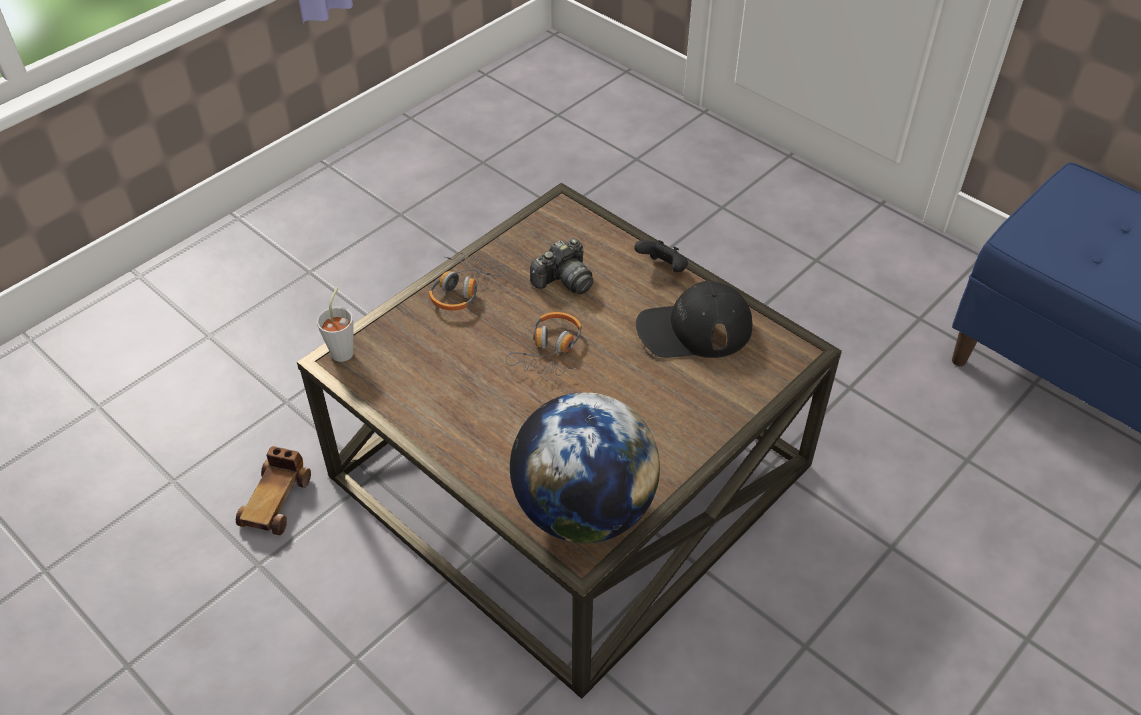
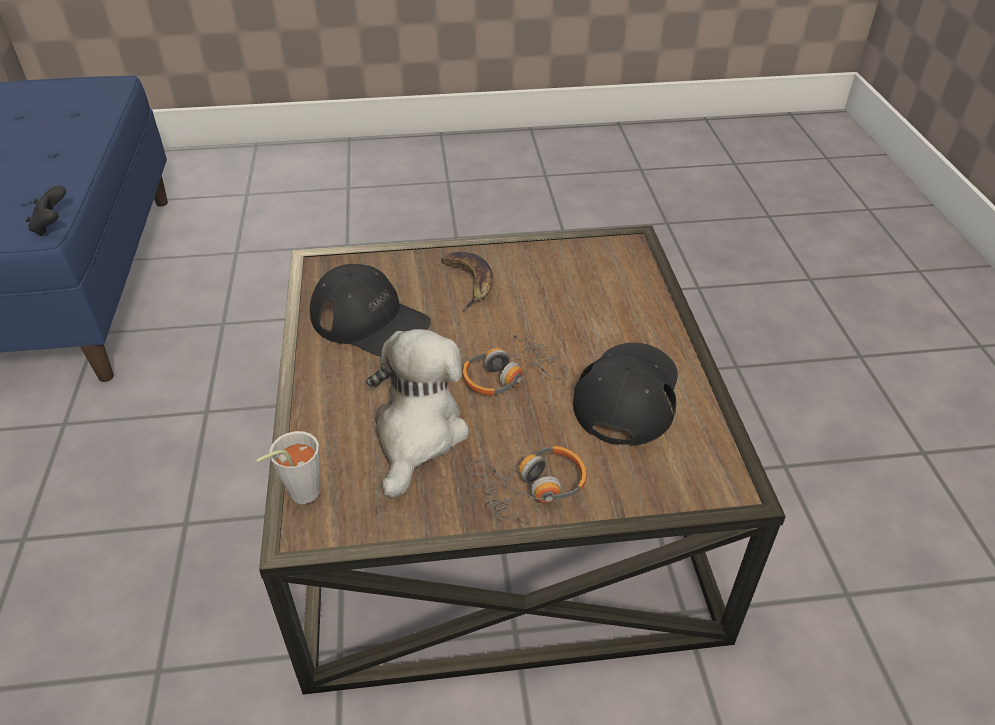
camera: 140 degrees left, 5 degrees down
toy car [236,446,311,535] -> none
grey cup [317,287,353,362] -> grey cup moved to [256,431,320,504]
globe [510,392,660,543] -> none
camera [530,238,594,294] -> plush toy [366,329,469,498]
black game controller [634,240,688,272] -> black game controller moved to [26,186,66,236]
none -> banana [441,252,493,311]
none -> black cap [573,343,678,446]

